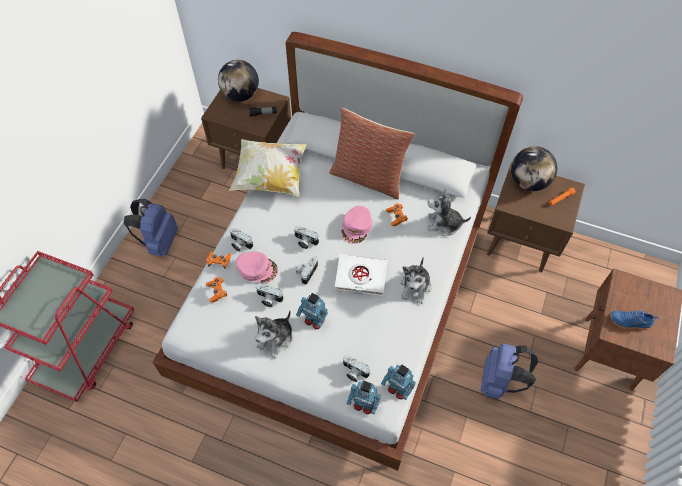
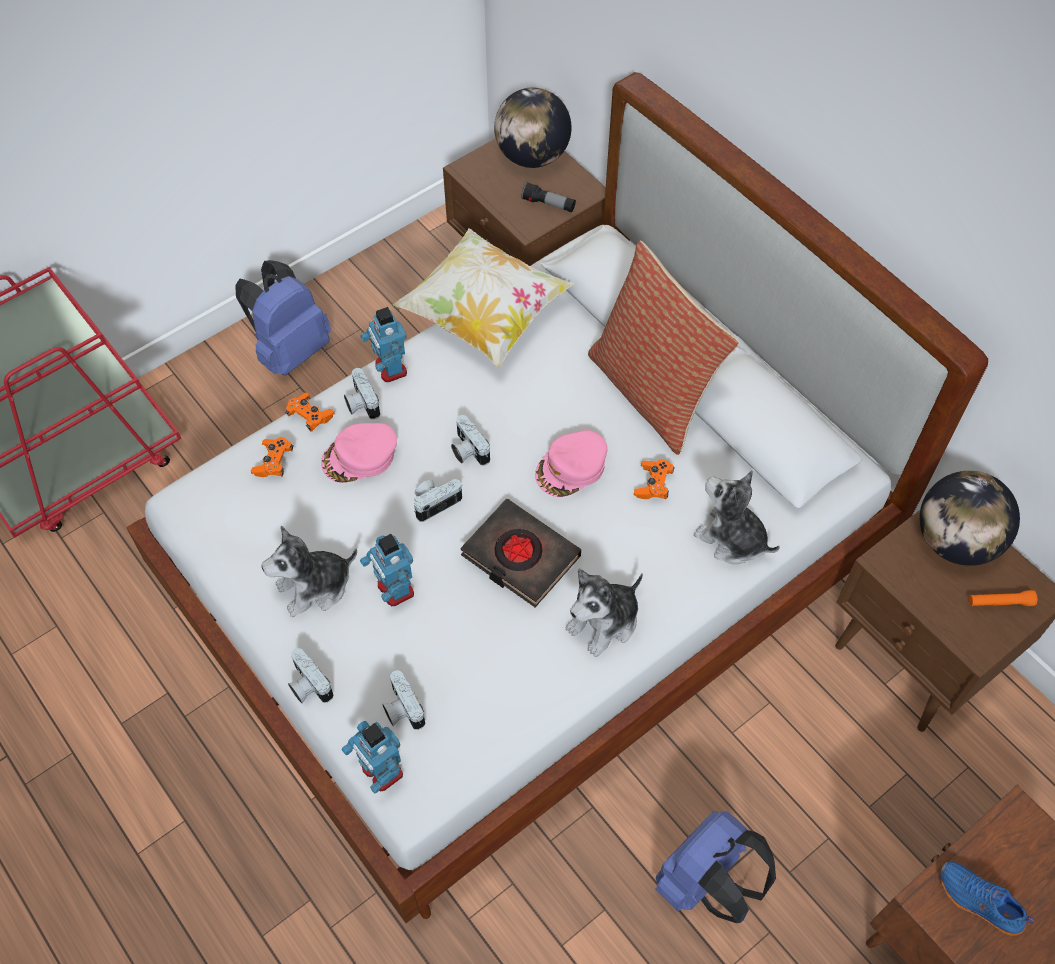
camera: 30 degrees right, 0 degrees up
pink cap [236,252,278,283] -> pink cap turned 105 degrees clockwise [321,423,397,483]
camera [256,284,283,307] -> camera moved to [288,648,333,703]
white book [335,254,388,296] -> black book [460,499,581,607]
toy robot [381,365,416,400] -> toy robot moved to [360,307,407,382]

